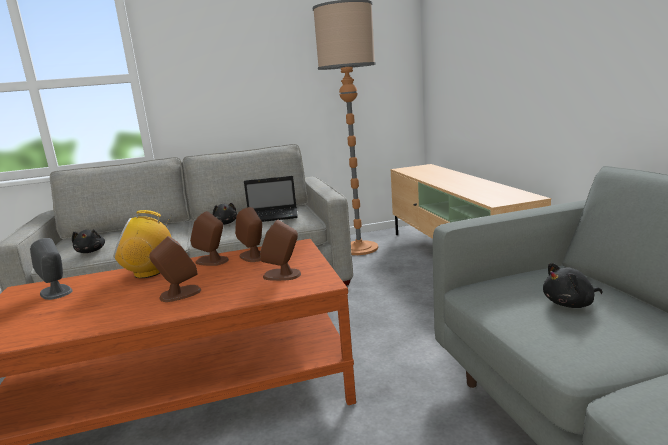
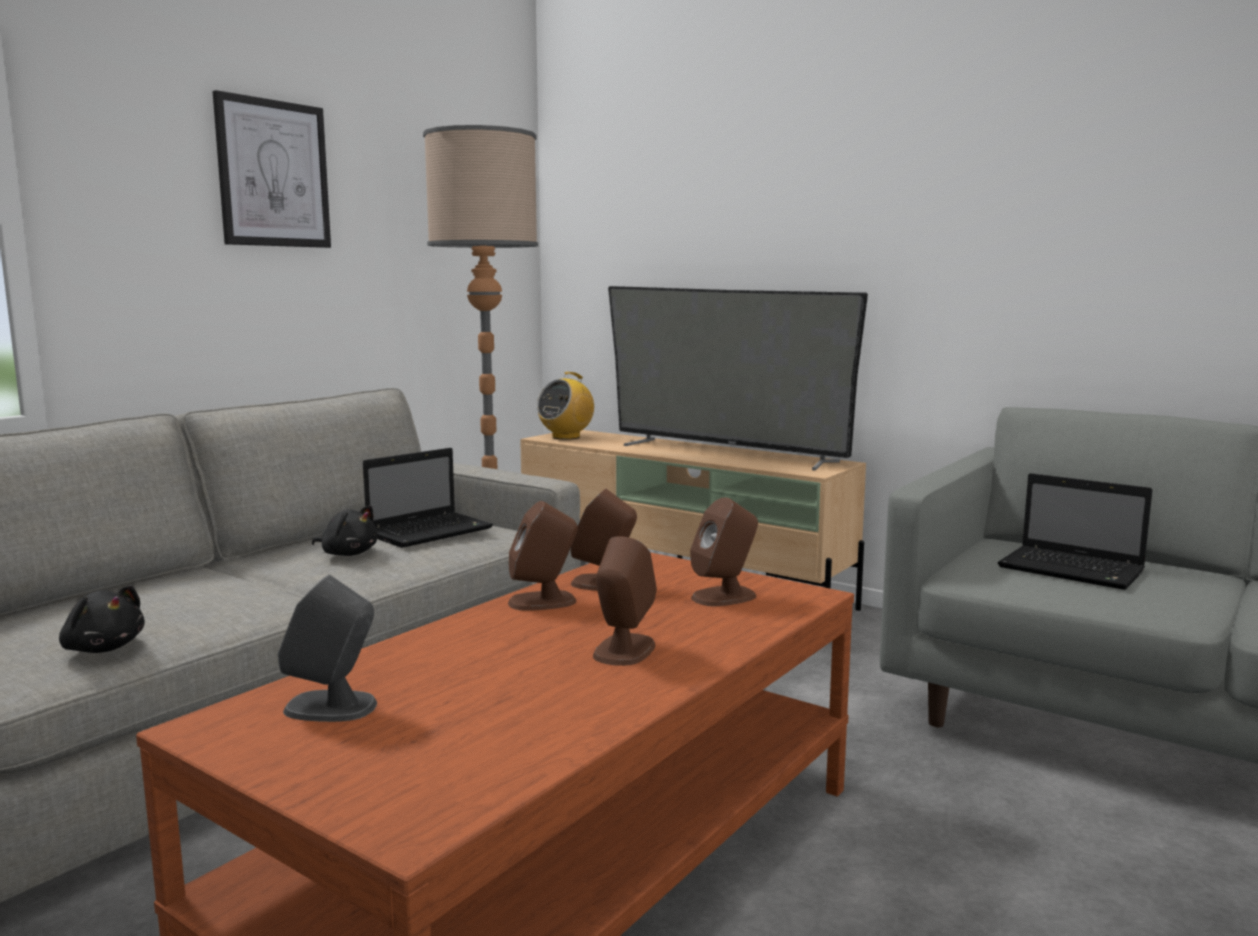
camera: 40 degrees left, 5 degrees down
radio [114,210,172,278] -> radio moved to [537,372,594,440]
black plush toy [543,263,603,308] -> laptop [998,473,1153,590]
none -> picture [213,90,331,248]
none -> television [608,286,868,471]

